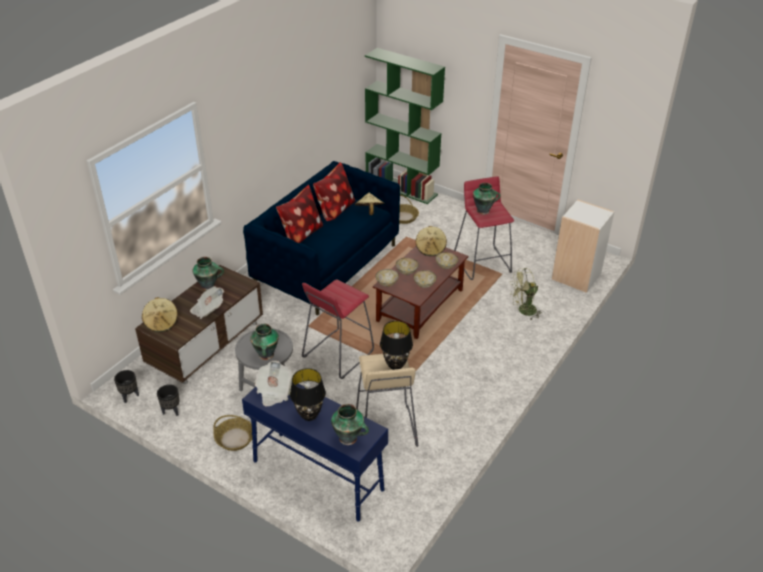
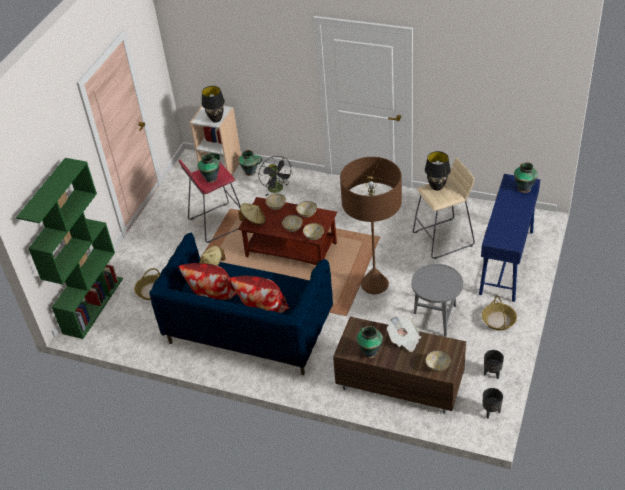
camera: 100 degrees left, 5 degrees up
beige hat [142,297,178,332] -> bowl [426,350,451,372]
vase [250,324,279,360] -> vase moved to [239,150,262,176]
newspaper [254,361,293,407] -> none
black table lamp [290,368,326,421] -> black table lamp moved to [202,86,225,123]
red stool [302,279,374,379] -> brown floor lamp [340,157,402,294]
green fan [510,268,543,320] -> black fan [259,156,291,196]

